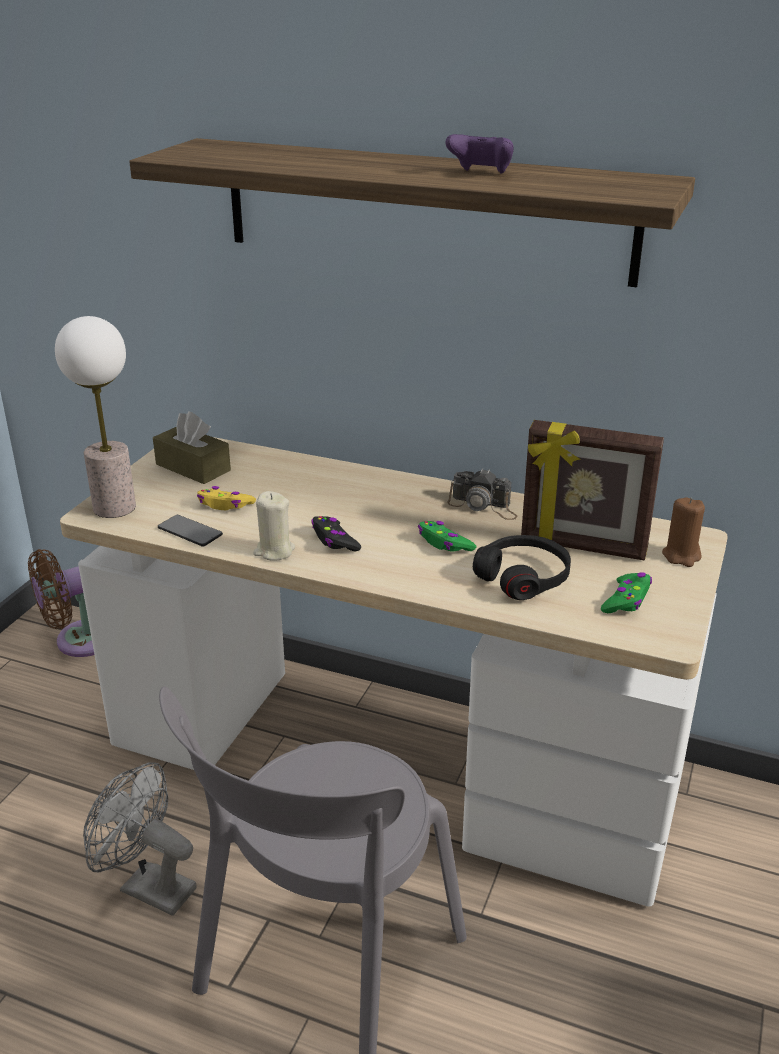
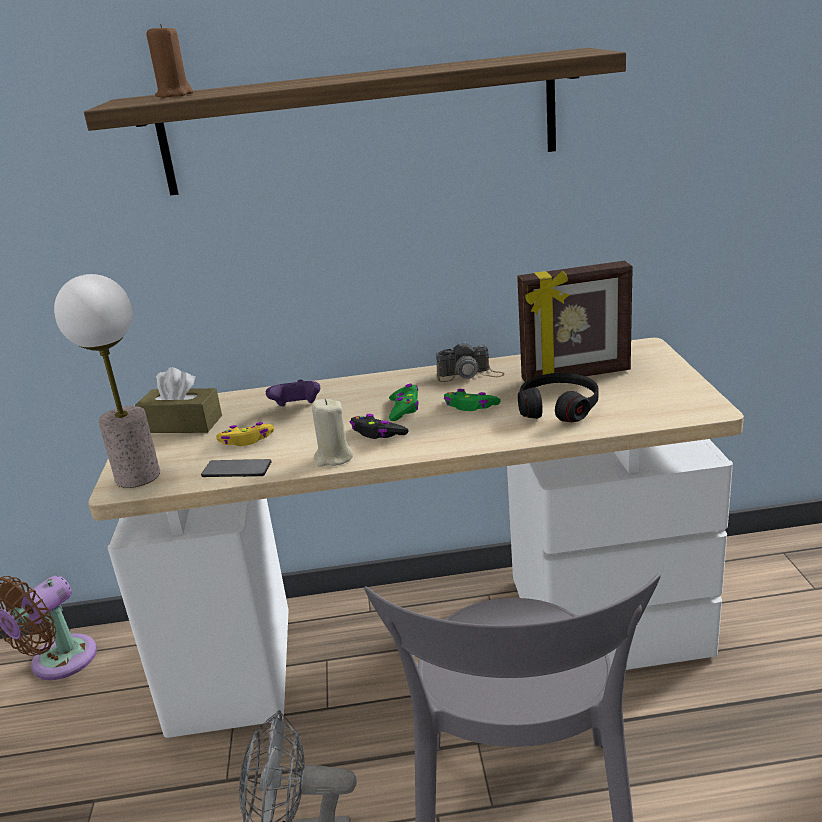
camera: 25 degrees left, 5 degrees down
purple game controller [445,134,514,174] -> purple game controller moved to [266,380,320,407]
green game controller [601,572,652,613] -> green game controller moved to [389,384,419,421]
brown candle [662,497,705,567] -> brown candle moved to [146,24,194,98]

